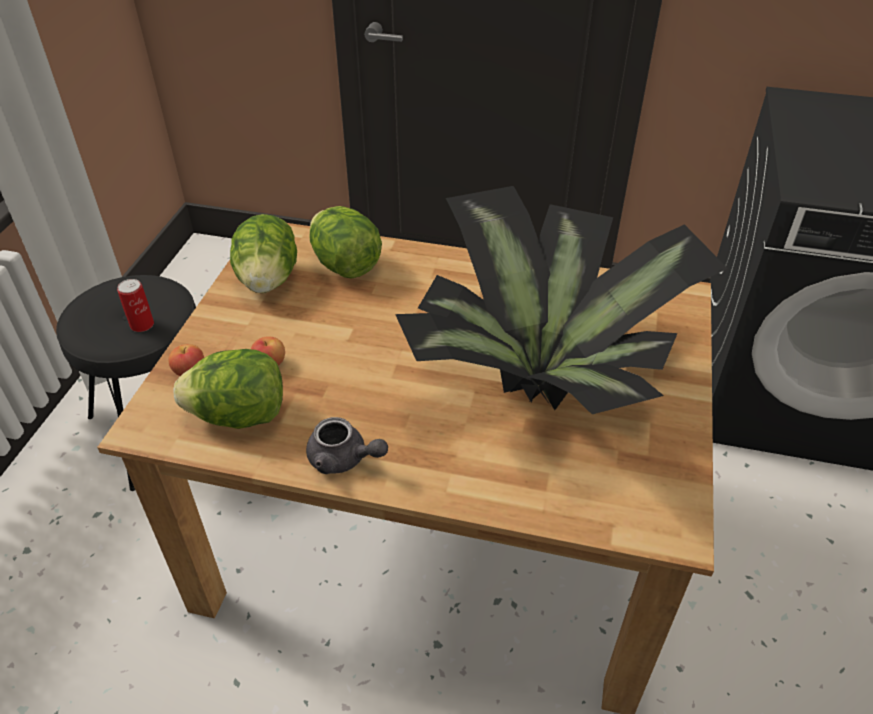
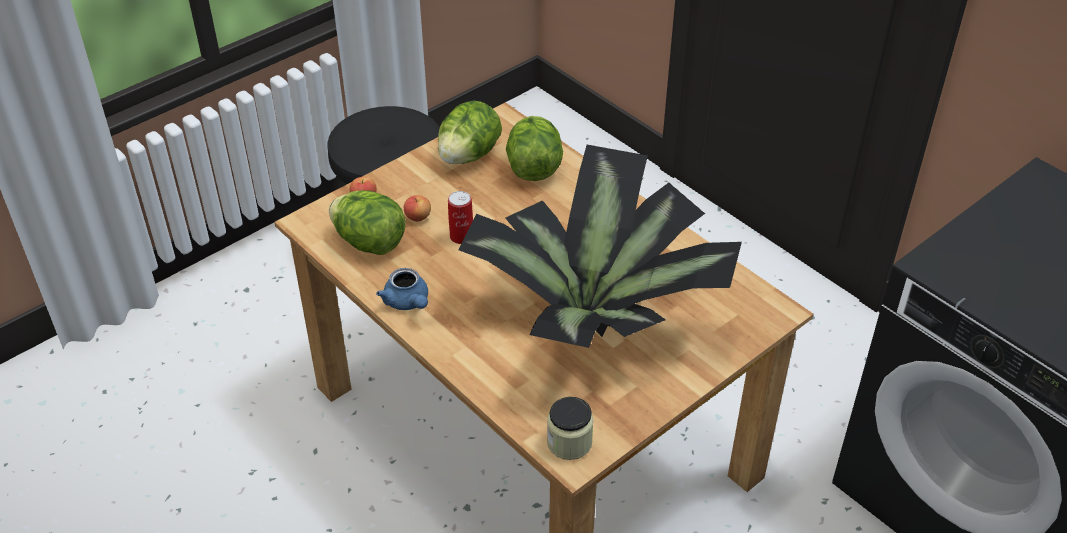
camera: 35 degrees right, 0 degrees up
can [117,279,154,332] -> can moved to [448,191,473,244]
grey teapot [306,417,388,474] -> blue teapot [376,268,428,310]
none -> jar [547,397,594,460]

